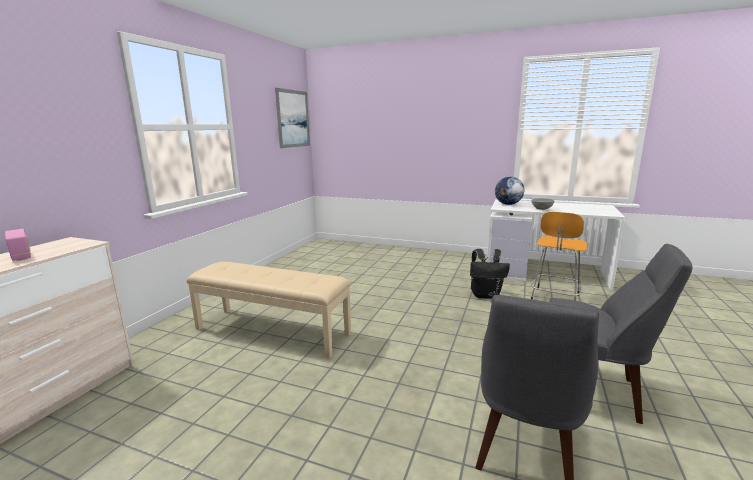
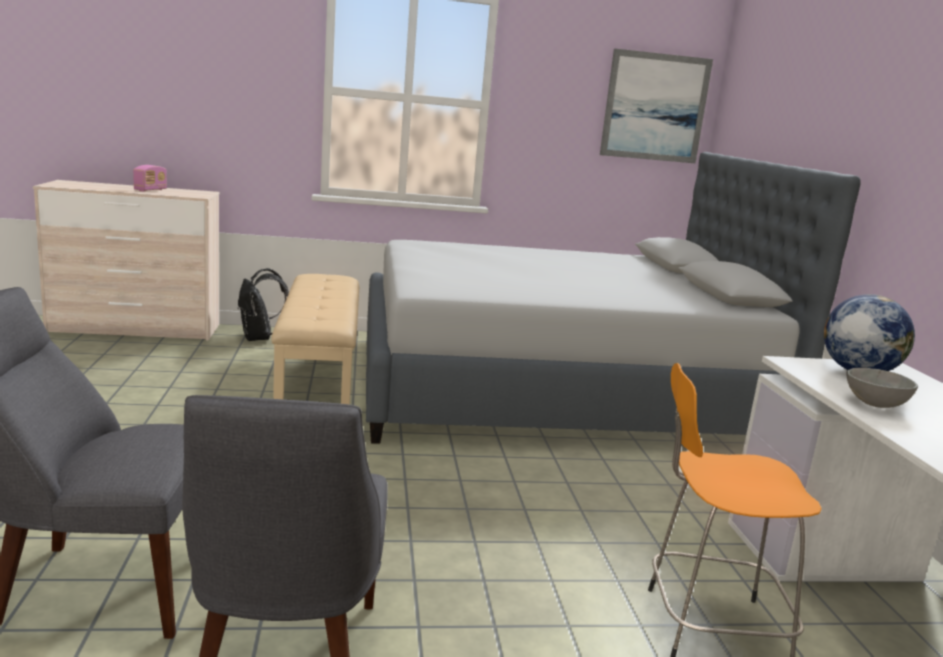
camera: 60 degrees right, 0 degrees up
black backpack [470,249,510,299] -> black backpack moved to [238,268,289,341]
none -> grey bed [366,152,861,444]

